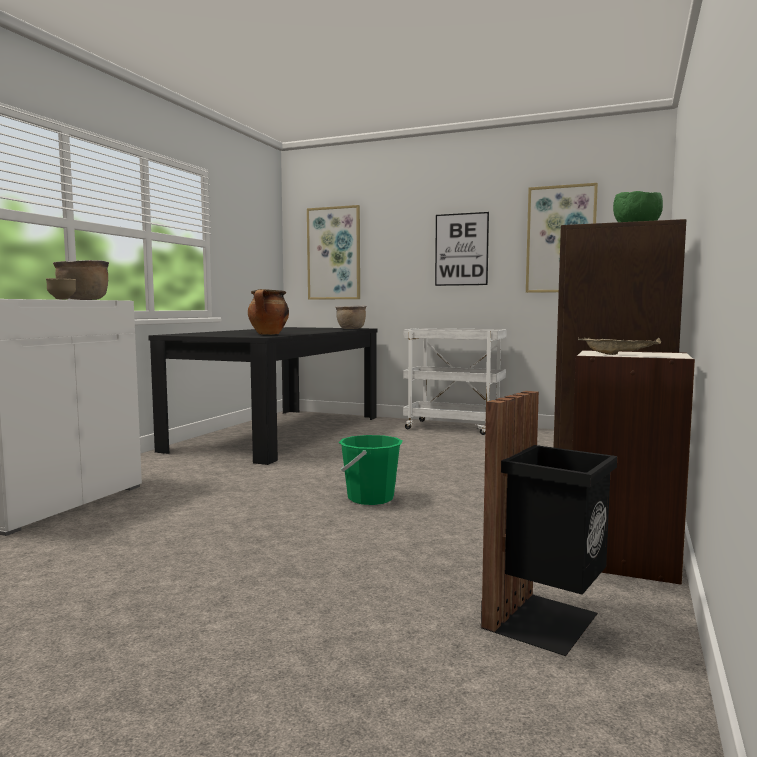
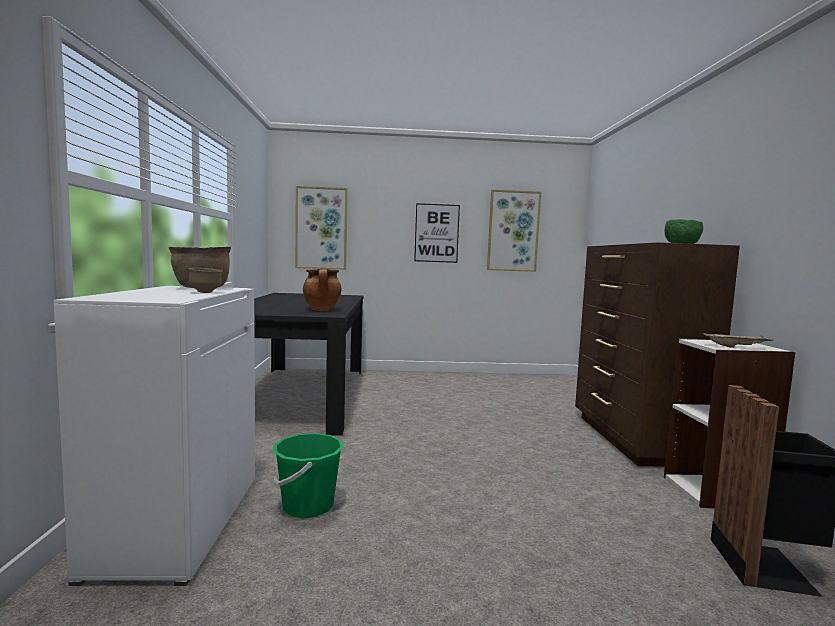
camera: 25 degrees left, 0 degrees up
brown cooking pot [335,305,366,329] -> none
green bucket [339,435,403,505] -> green bucket moved to [273,433,344,519]
white cart [403,328,507,435] -> none

